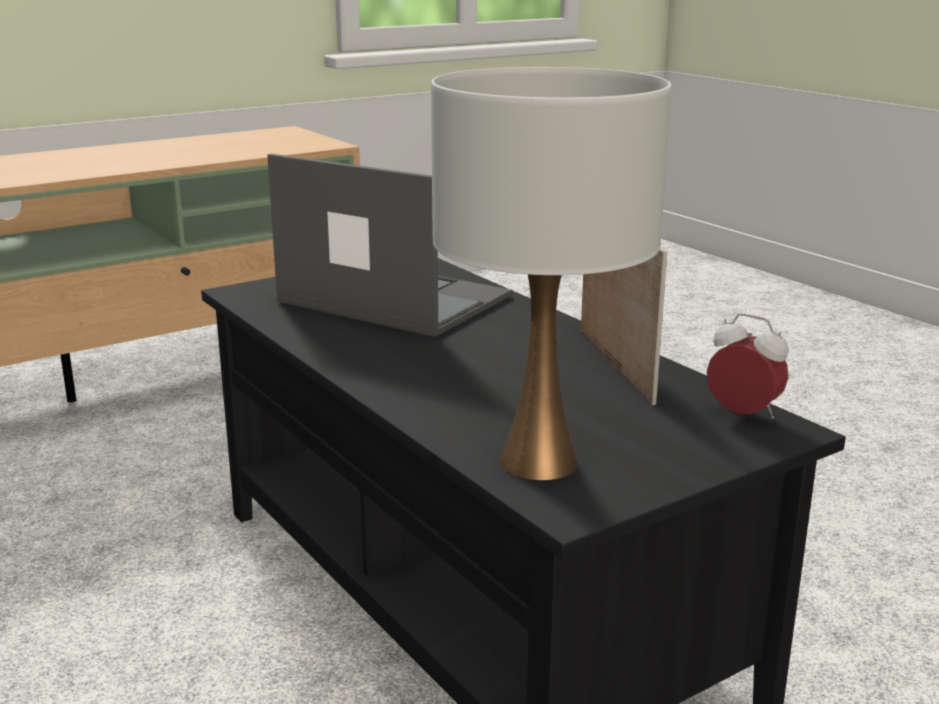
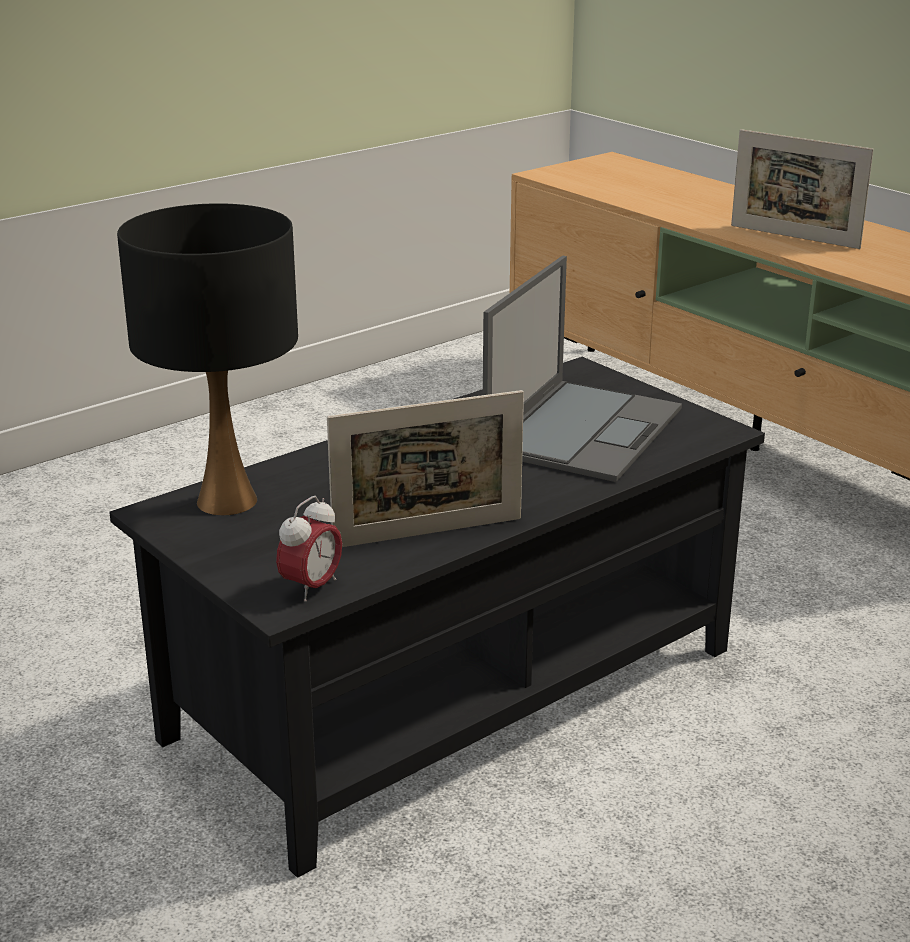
camera: 85 degrees right, 5 degrees up
white table lamp [431,67,672,480] -> black table lamp [117,203,298,515]
none -> picture frame [731,129,874,249]

